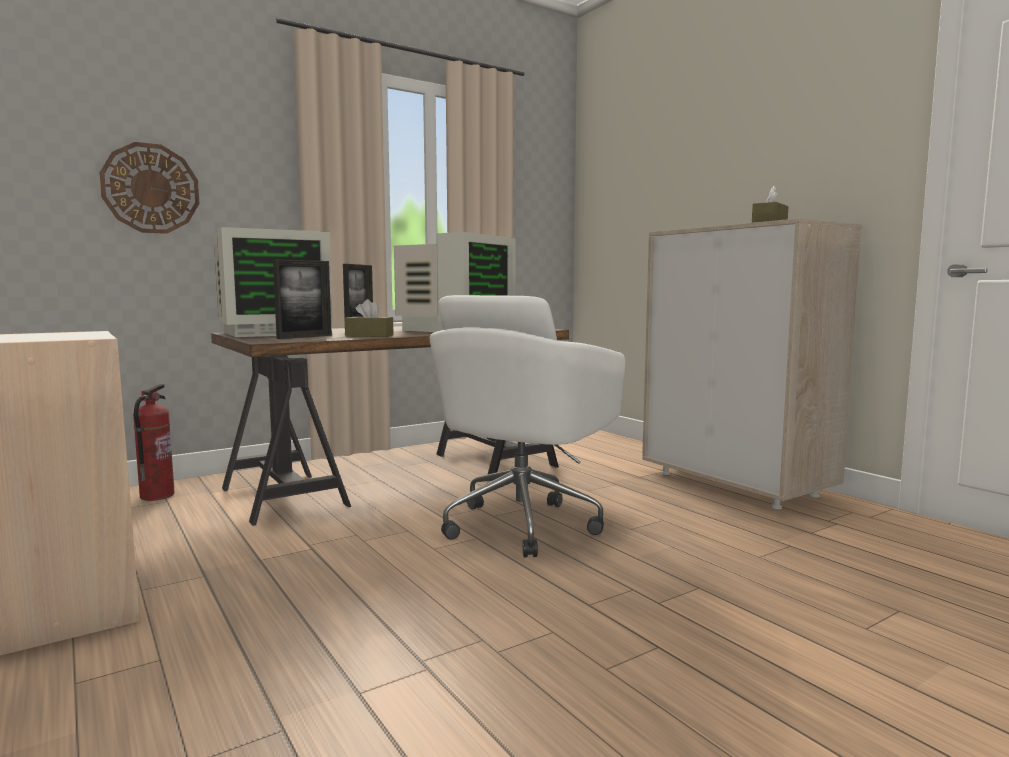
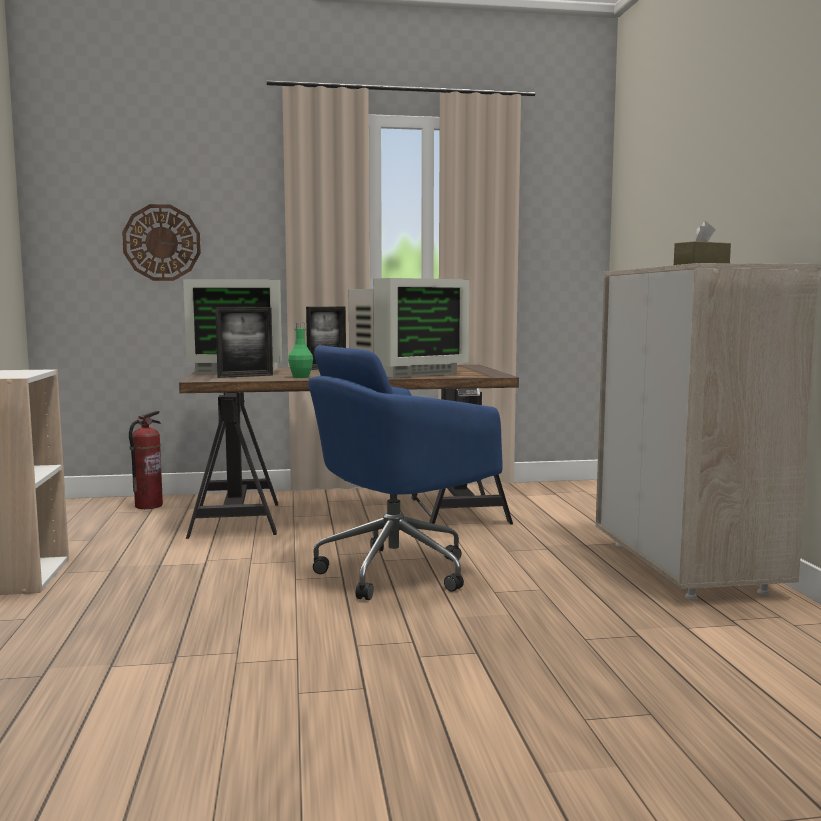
camera: 25 degrees right, 0 degrees up
brown tissue box [345,299,394,337] -> green bottle [288,323,313,378]
white office chair [429,295,625,557] -> blue office chair [308,345,503,600]

